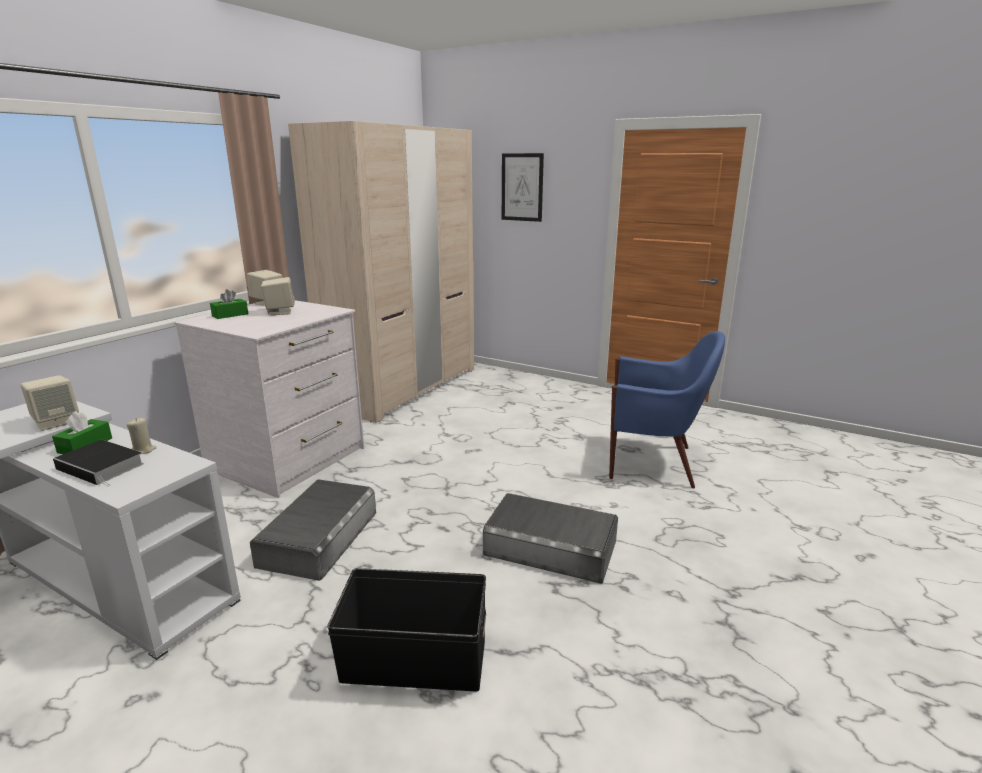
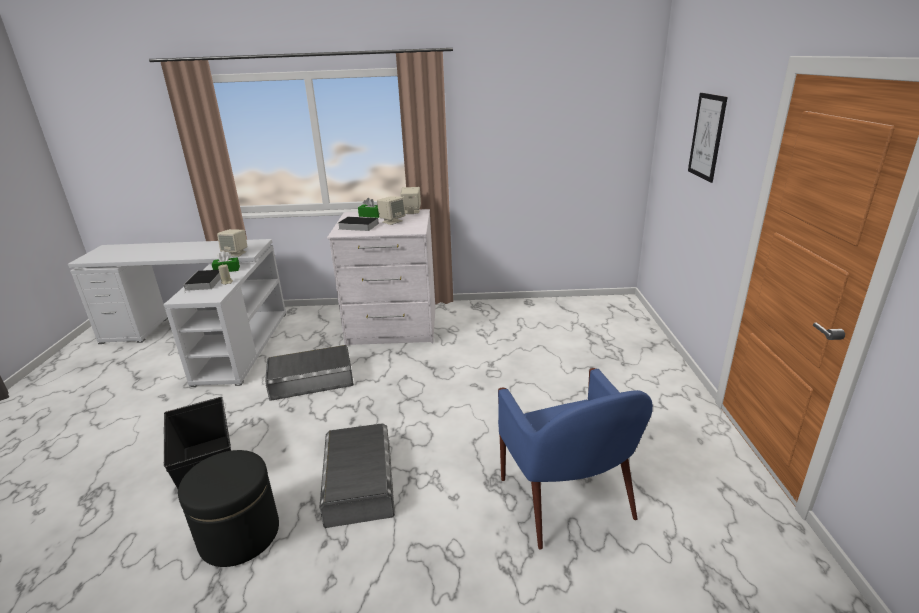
camera: 60 degrees right, 5 degrees up
beige wardrobe [288,121,474,423] -> none
none -> black ottoman [178,450,279,567]
none -> book [338,217,379,231]

